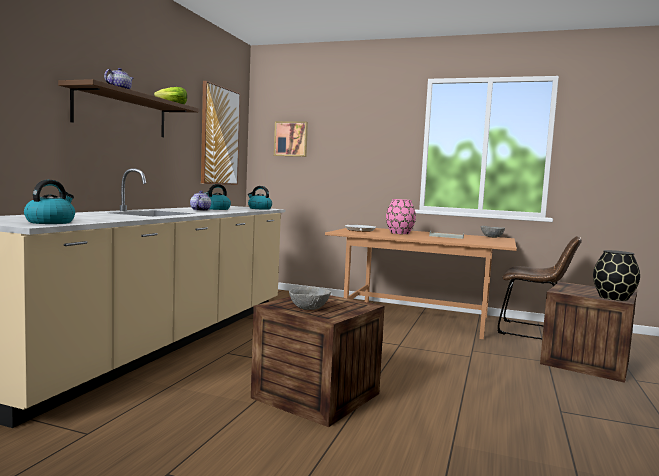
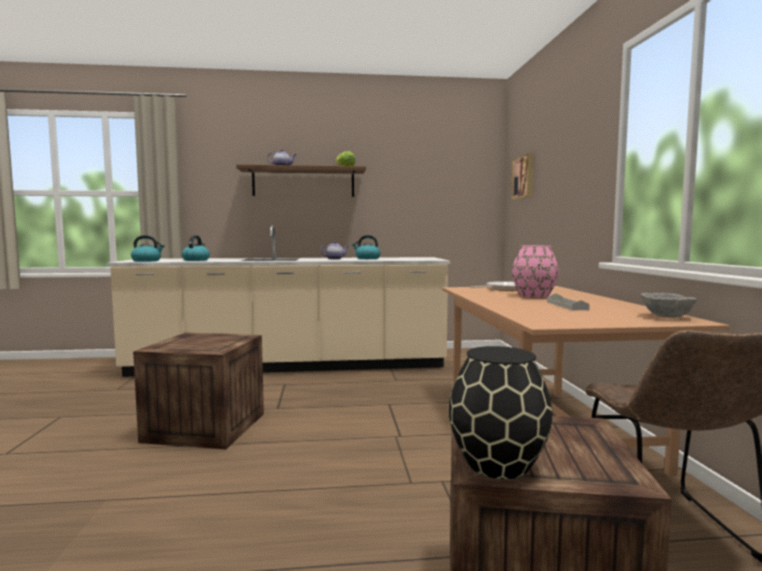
camera: 65 degrees right, 0 degrees up
picture [201,81,240,185] -> none
kettle [248,186,272,210] -> kettle moved to [182,235,210,261]
grey bowl [289,286,331,310] -> none

